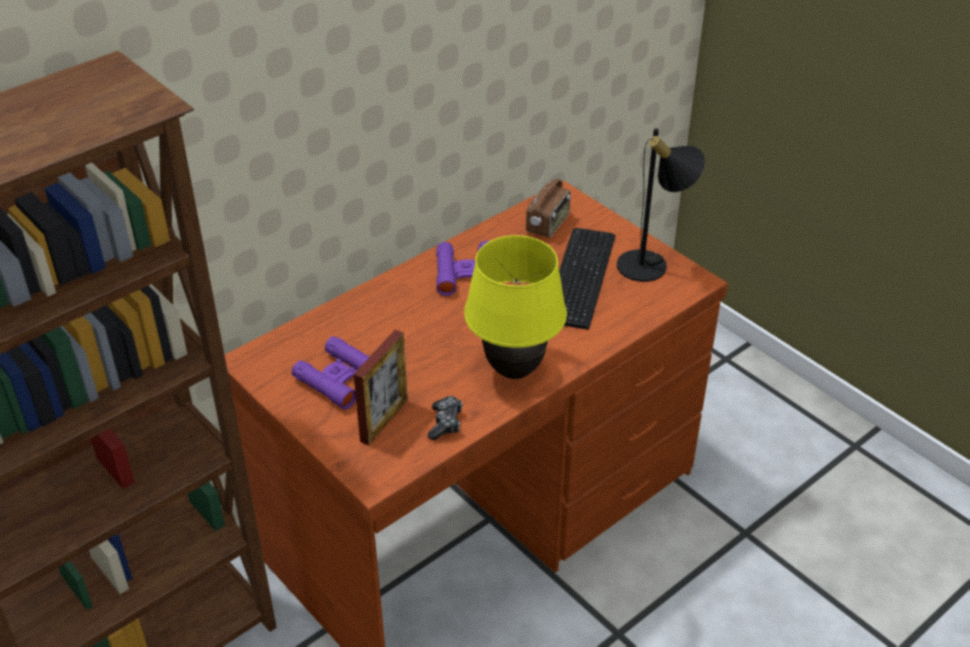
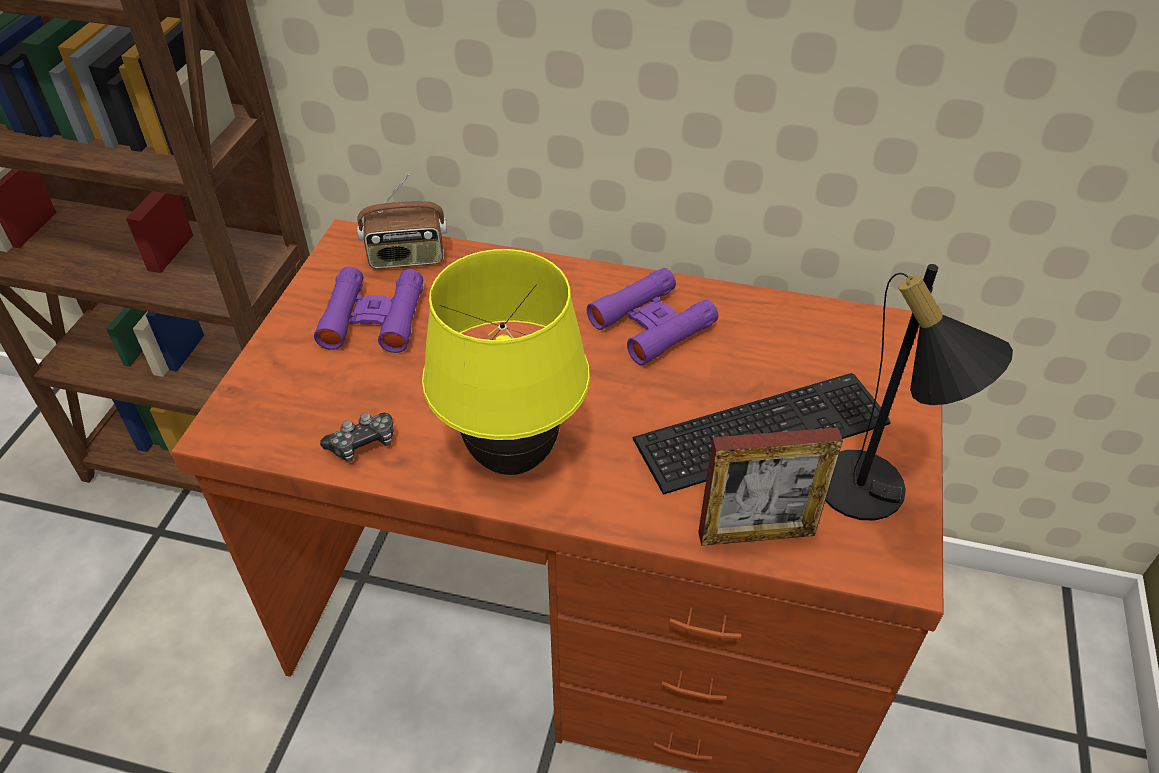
camera: 55 degrees right, 5 degrees up
picture frame [354,330,408,446] -> picture frame moved to [698,428,843,546]
radio [526,167,571,238] -> radio moved to [357,174,447,269]

